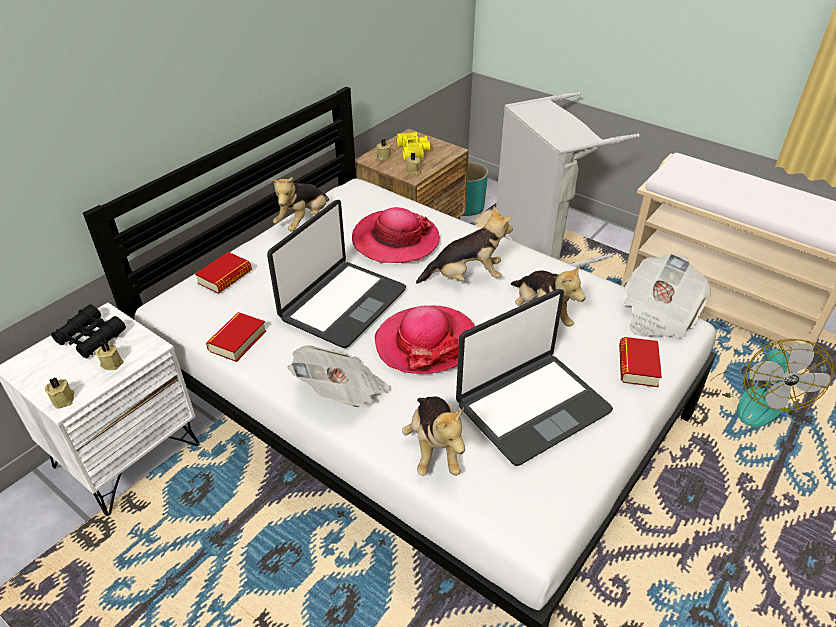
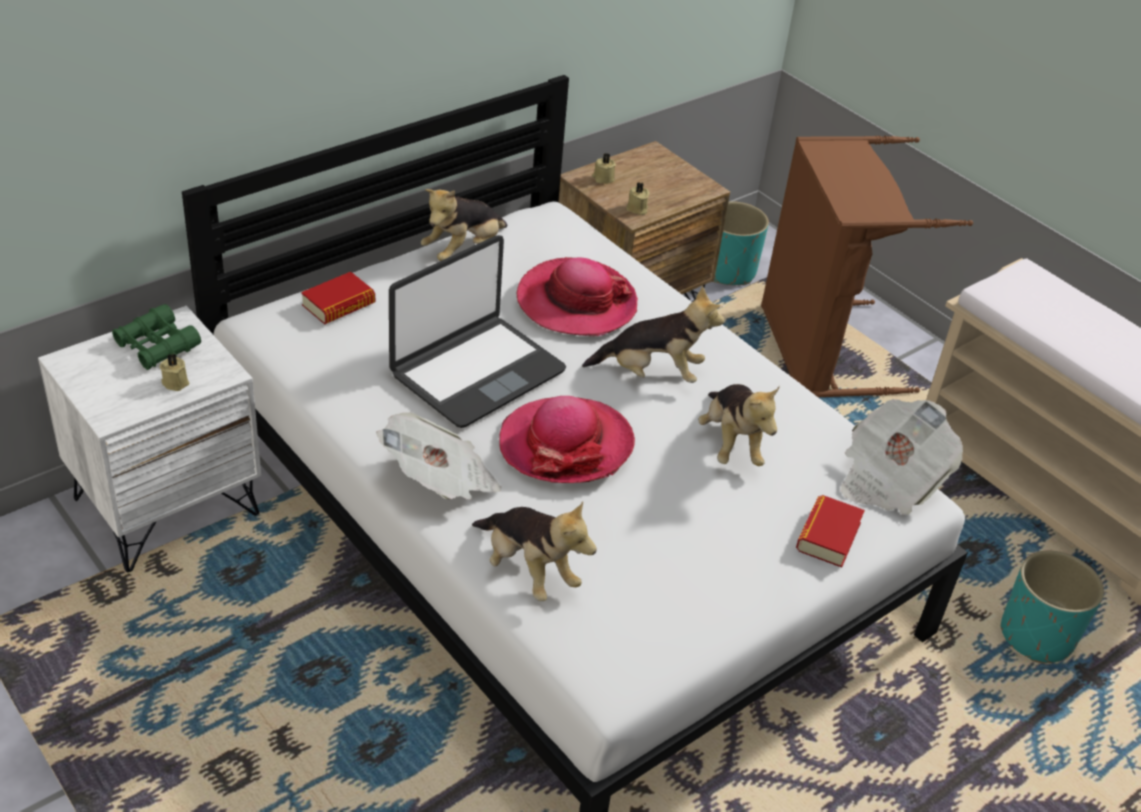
camera: 10 degrees right, 0 degrees up
beige candle [45,377,74,409] -> none
black binoculars [51,304,126,359] -> green binoculars [112,304,201,370]
book [206,312,266,362] -> none
yellow binoculars [397,132,430,161] -> none
plush toy [402,396,465,476] -> plush toy turned 45 degrees counterclockwise [472,501,597,601]
laptop [456,289,613,466] -> none
grey laundry basket [496,92,640,267] -> brown laundry basket [761,135,973,397]
fan [714,339,834,427] -> turquoise planter [1001,551,1104,664]

